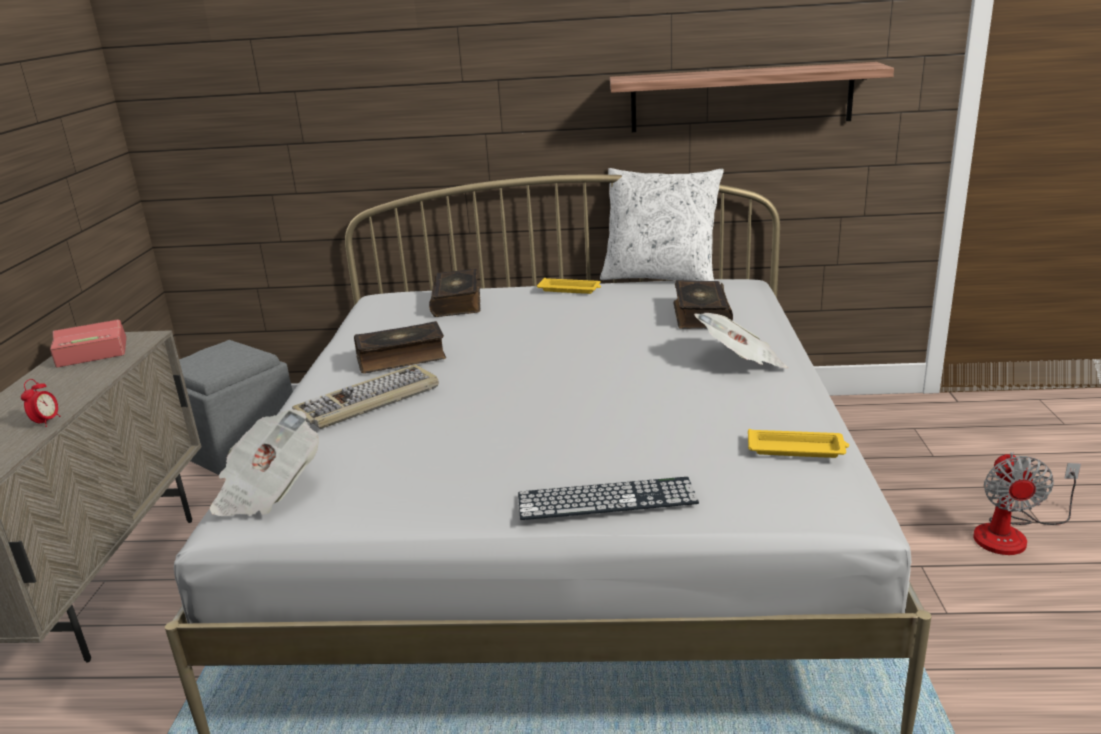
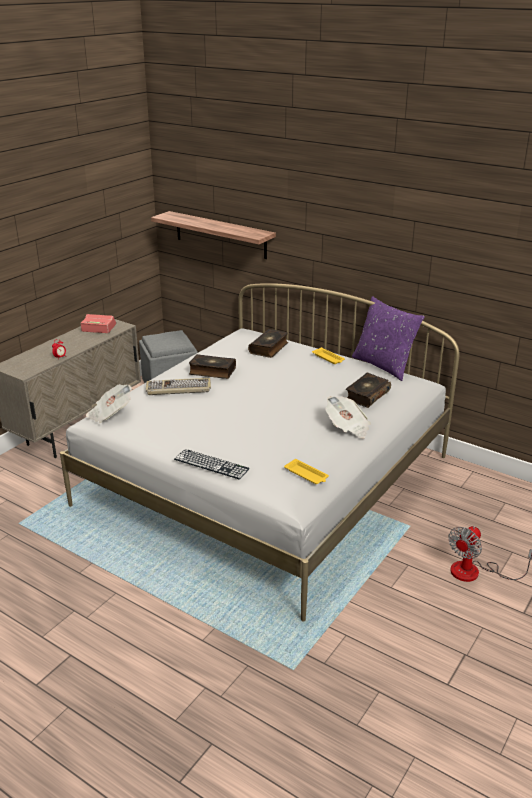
camera: 30 degrees right, 5 degrees up
white pillow [600,168,724,281] -> purple pillow [352,296,425,381]
shelf [610,62,894,132] -> shelf moved to [151,211,276,259]

